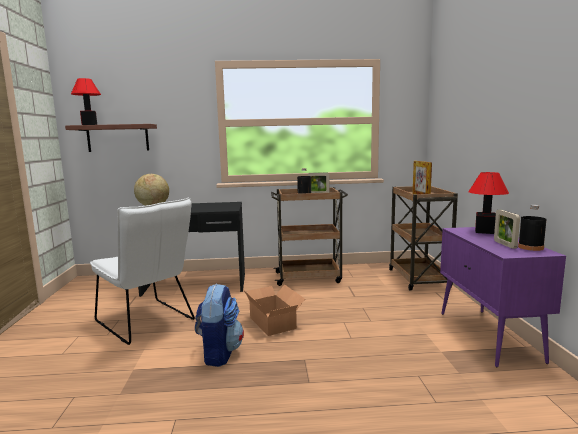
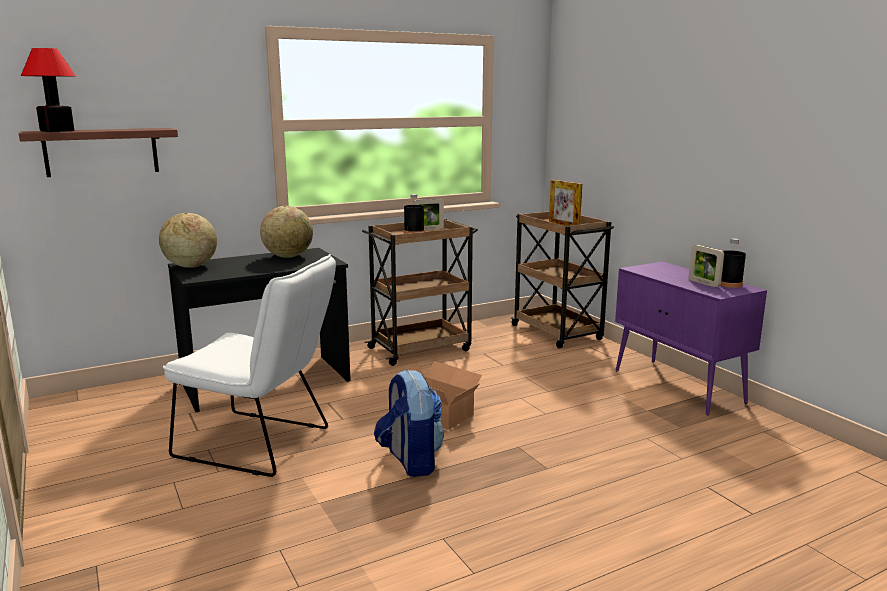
camera: 25 degrees left, 5 degrees up
table lamp [468,172,509,234] -> none
none -> globe [260,206,313,258]

